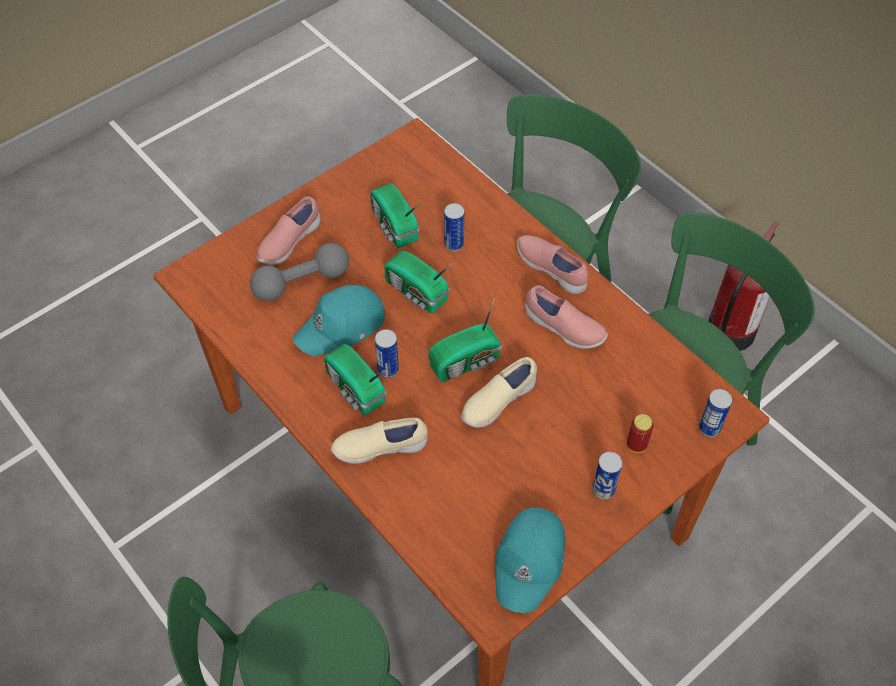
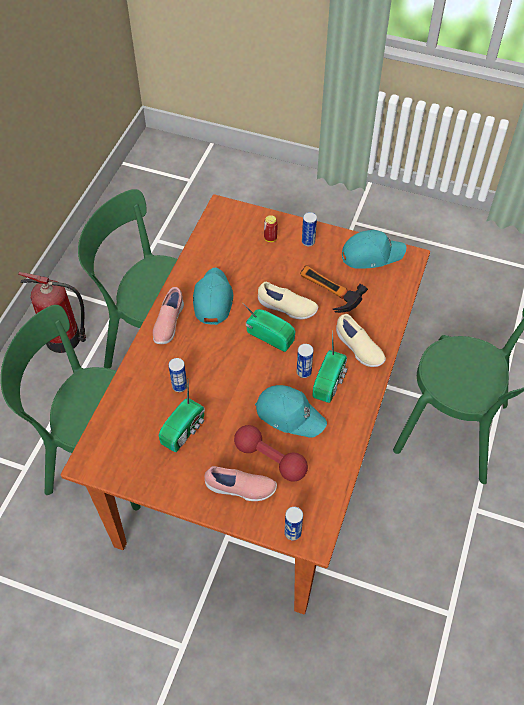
camera: 120 degrees left, 0 degrees up
grey dumbbell [250,243,349,301] -> red dumbbell [234,425,308,482]
radio [384,251,453,313] -> none
pink shoe [525,285,608,349] -> turquoise cap [193,267,233,325]
can [699,389,732,437] -> can moved to [284,507,303,540]
none -> hammer [300,265,368,313]

